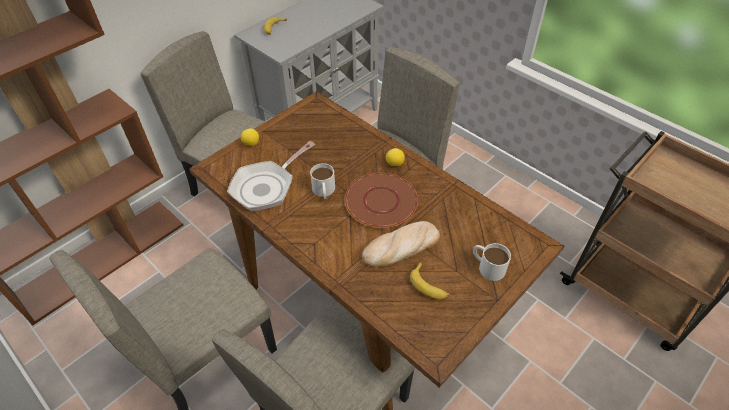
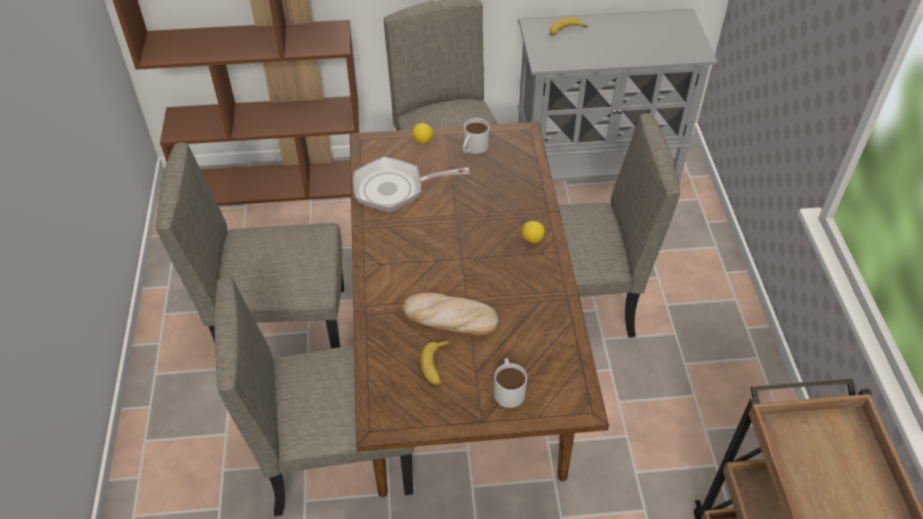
camera: 40 degrees right, 0 degrees up
white mug [310,163,335,199] -> white mug moved to [463,118,489,154]
brown plate [345,173,418,228] -> none

